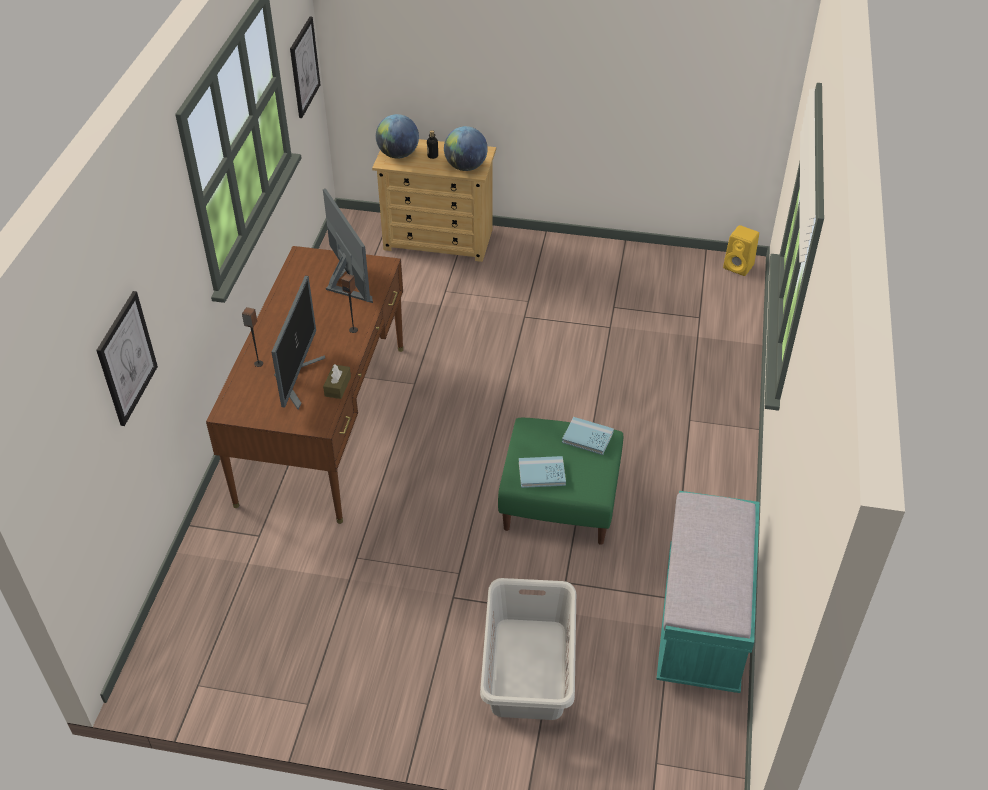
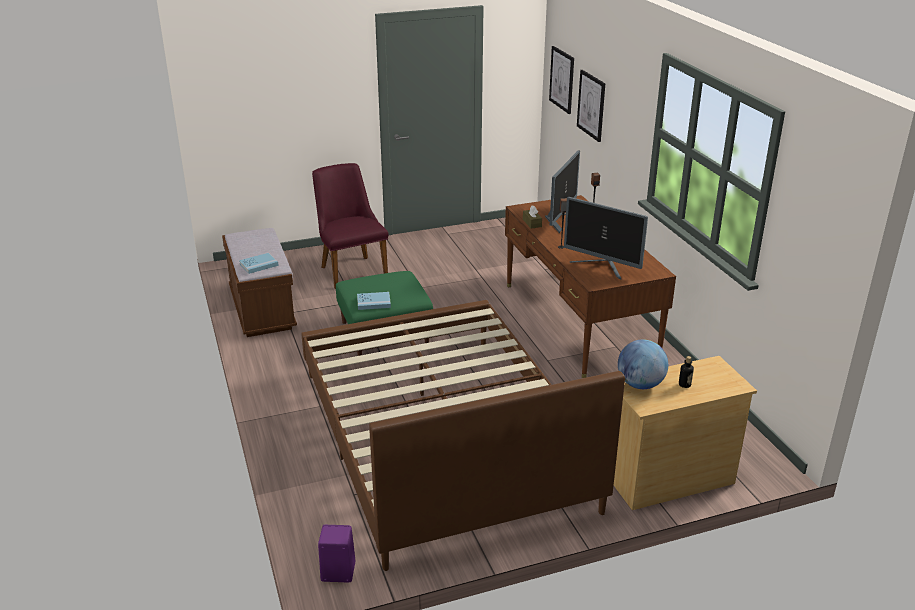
camera: 150 degrees right, 15 degrees down
monitor [272,276,325,409] -> monitor turned 135 degrees counterclockwise [545,150,580,233]
picture [290,17,321,118] -> picture moved to [549,46,574,114]
globe [376,114,419,159] -> none
grey laundry basket [480,578,576,720] -> purple chair [312,163,389,289]
blue book [519,456,566,488] -> blue book moved to [239,253,279,274]
turquoise bench [656,491,760,693] -> brown bench [222,228,297,337]
yellow speaker [723,225,759,276] -> purple speaker [318,525,355,582]
none -> brown bed [301,300,625,571]

